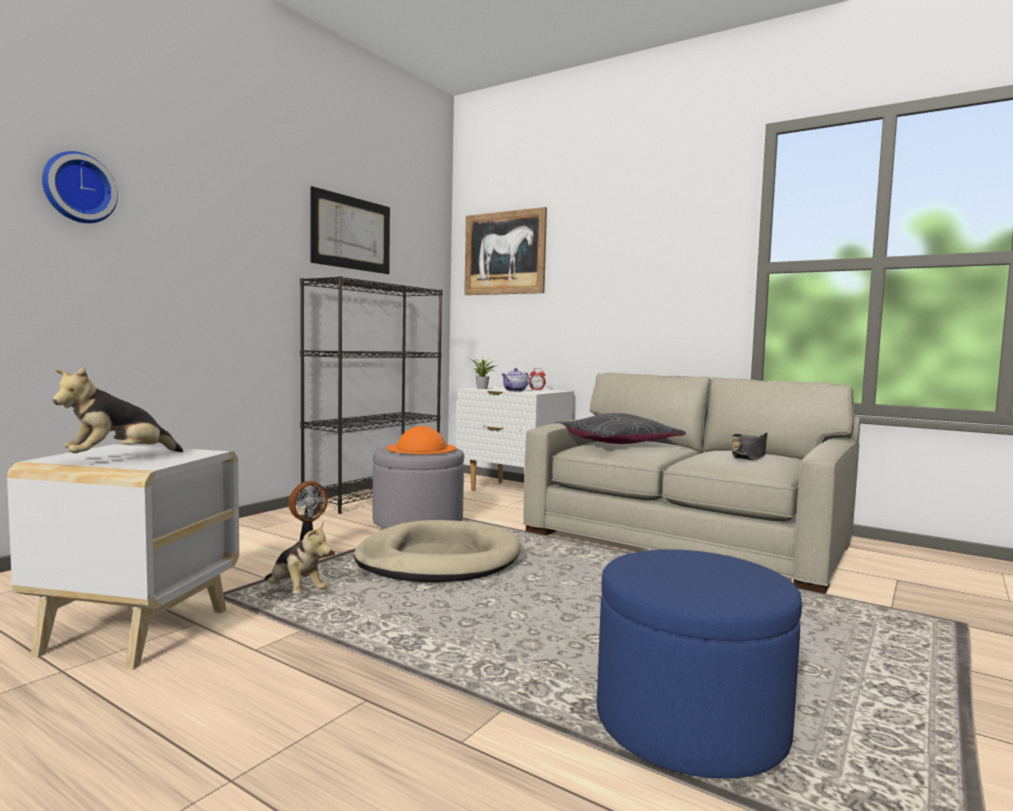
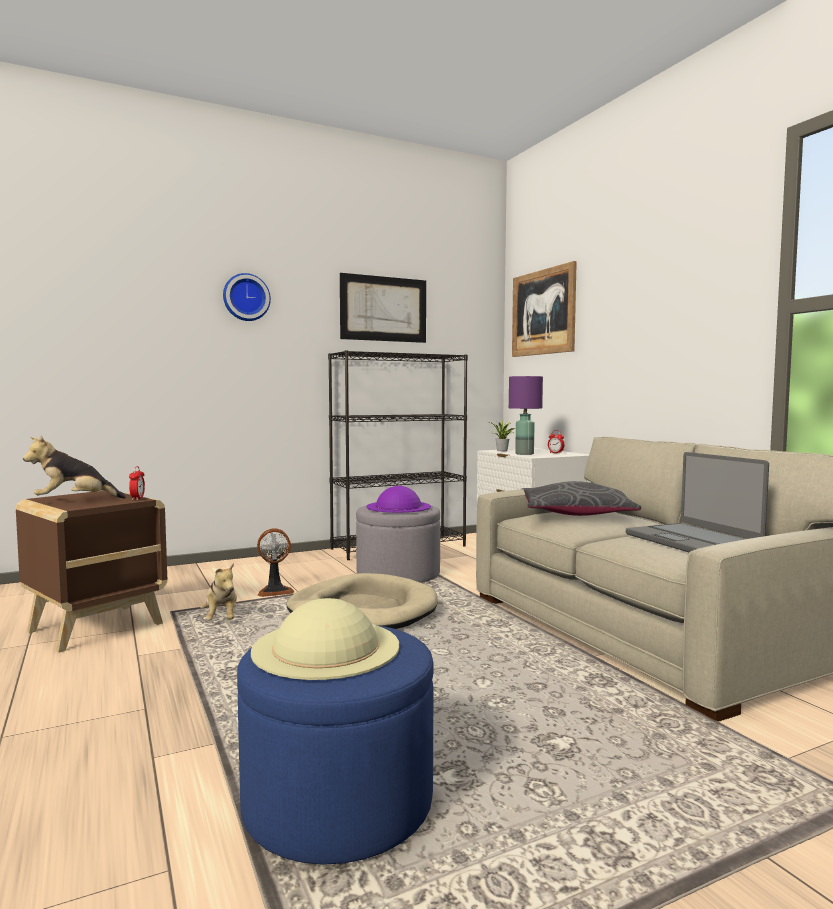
camera: 30 degrees right, 0 degrees up
white side table [7,444,239,670] -> brown side table [16,491,167,653]
wall clock [42,151,118,223] -> wall clock moved to [223,273,271,321]
orange hat [387,426,456,454] -> purple hat [366,486,431,513]
teapot [502,368,530,392] -> purple table lamp [509,376,543,455]
black hat [731,432,767,460] -> laptop [626,452,769,552]
none -> alarm clock [129,466,145,500]
none -> beige hat [251,598,399,680]

